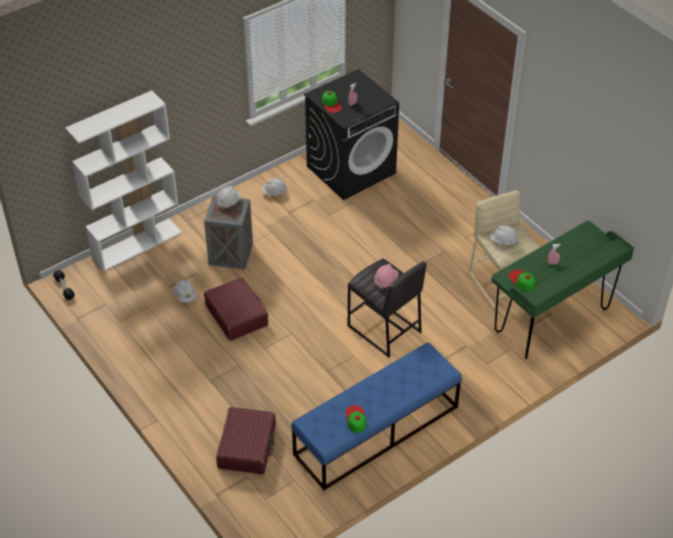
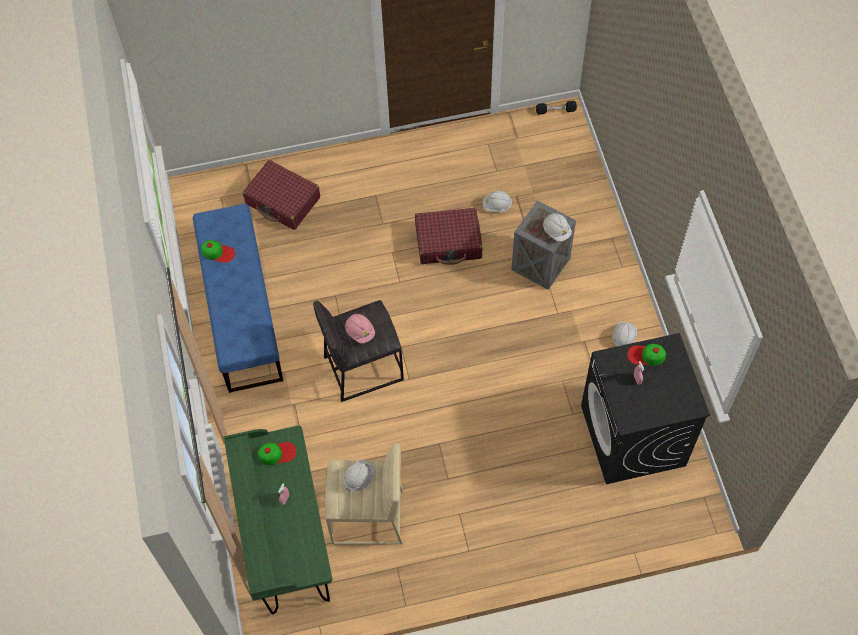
camera: 115 degrees right, 15 degrees up
white bookcase [65,90,182,271] -> none

